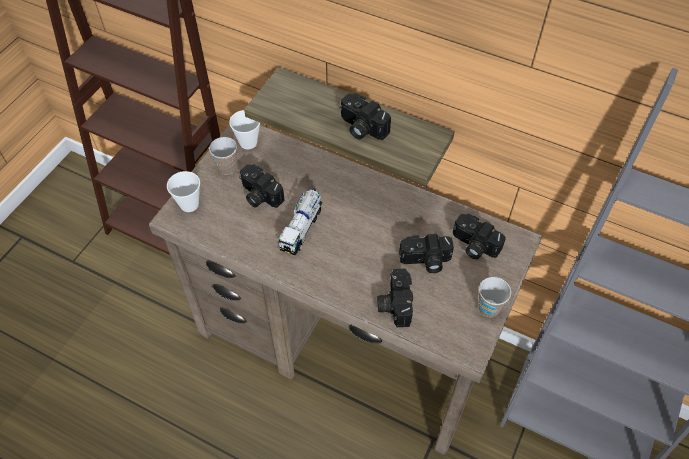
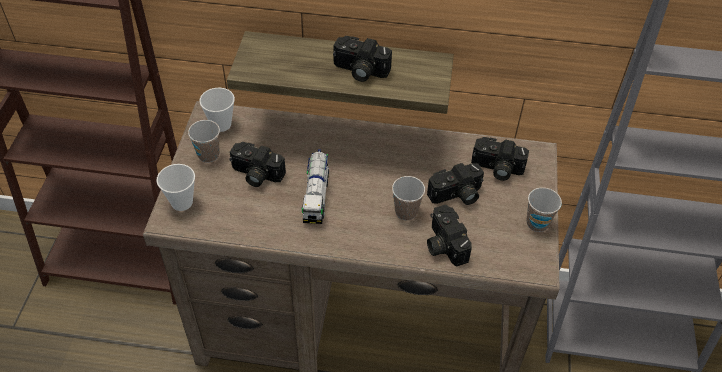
camera: 20 degrees left, 5 degrees down
none -> cup [392,176,425,220]

